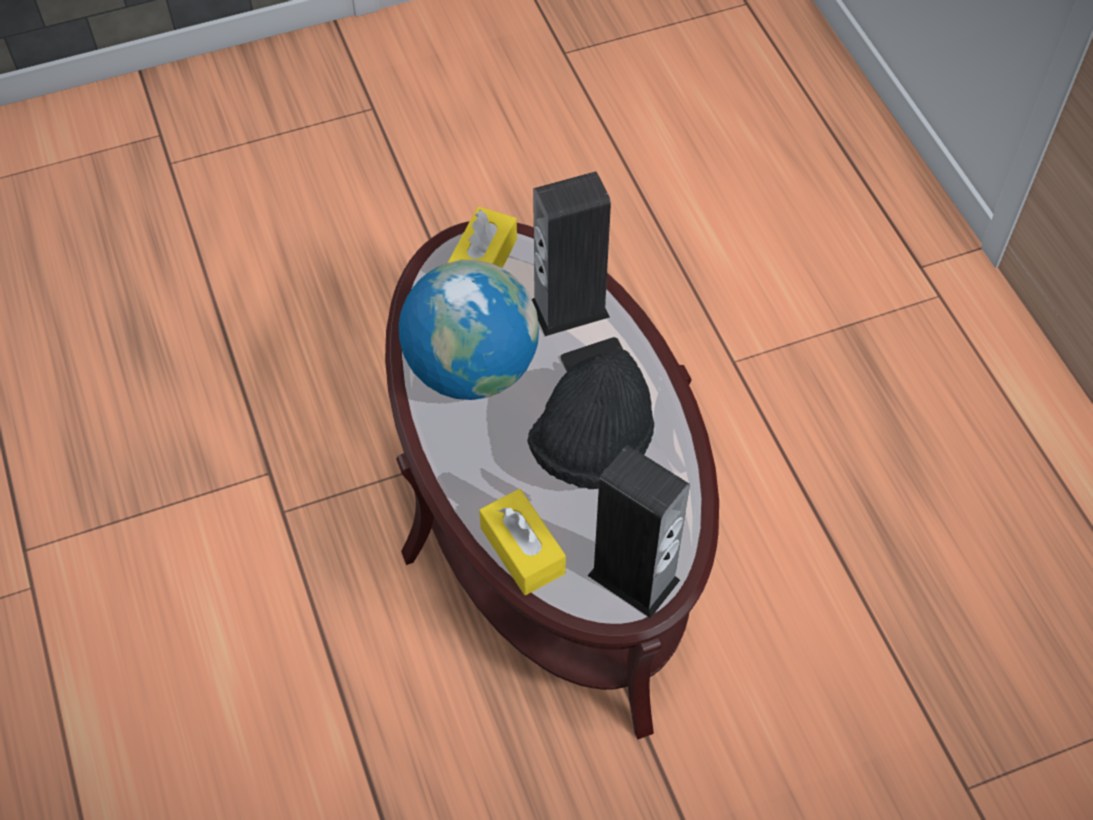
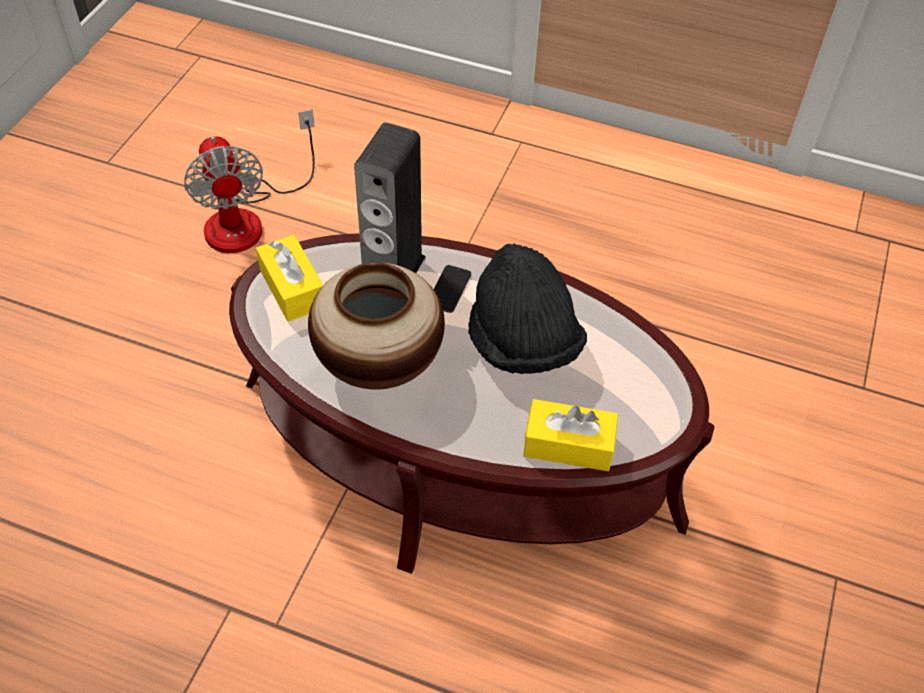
camera: 50 degrees left, 5 degrees down
globe [399,260,539,400] -> vase [308,262,445,390]
speaker [587,445,690,618] -> none
none -> fan [184,109,315,253]

